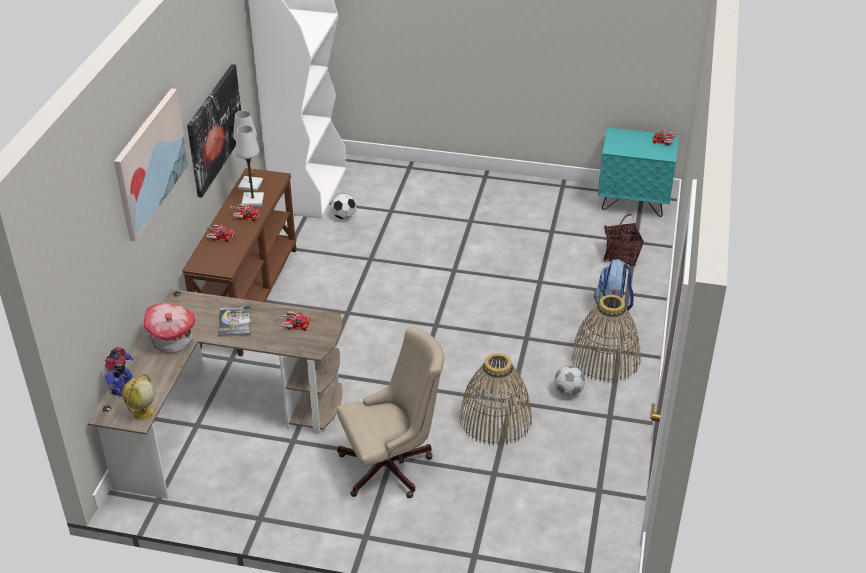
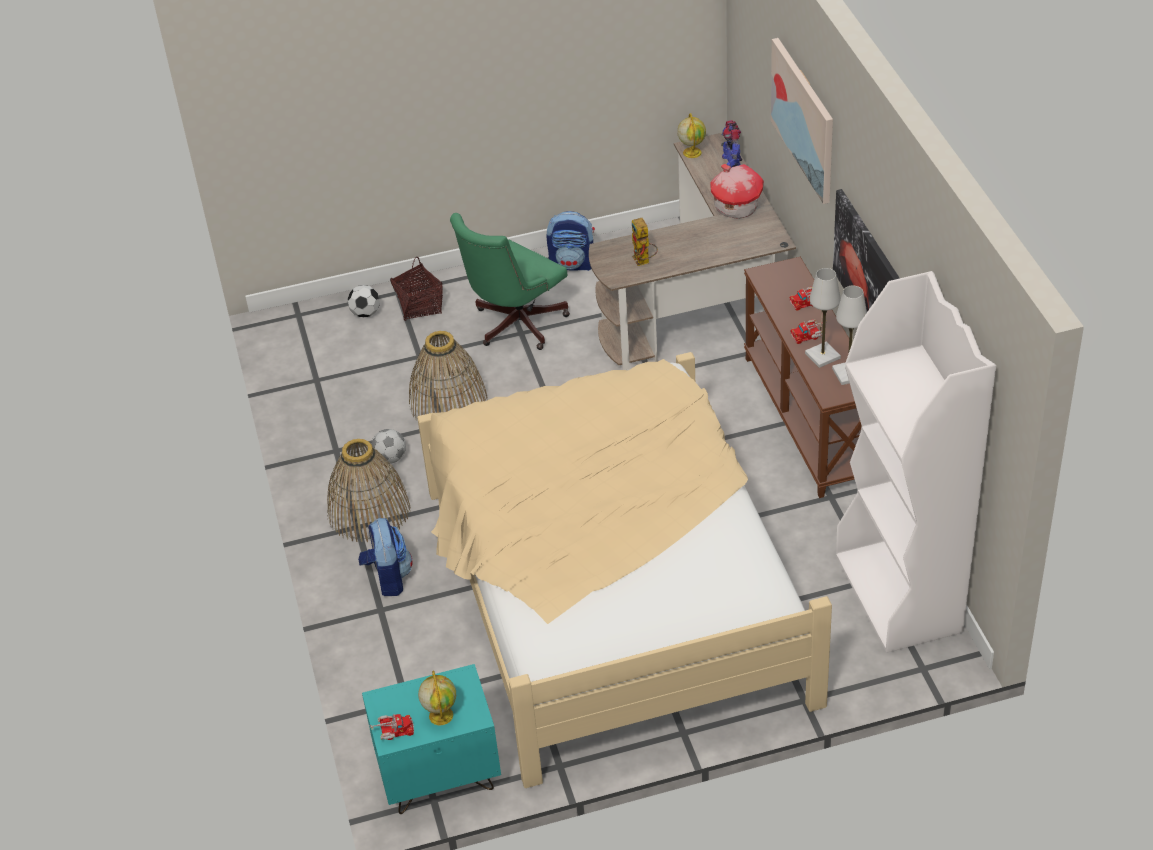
camera: 155 degrees right, 5 degrees up
book [218,306,251,337] -> none
toy truck [277,311,311,331] -> toy robot [632,218,658,266]
football [331,194,357,219] -> football moved to [347,285,380,317]
beige office chair [337,326,444,498] -> green office chair [450,213,570,350]
basket [603,214,644,266] -> basket moved to [390,257,443,321]
none -> beige bed [417,352,832,788]
none -> globe [418,671,456,725]
none -> backpack [546,211,595,271]

